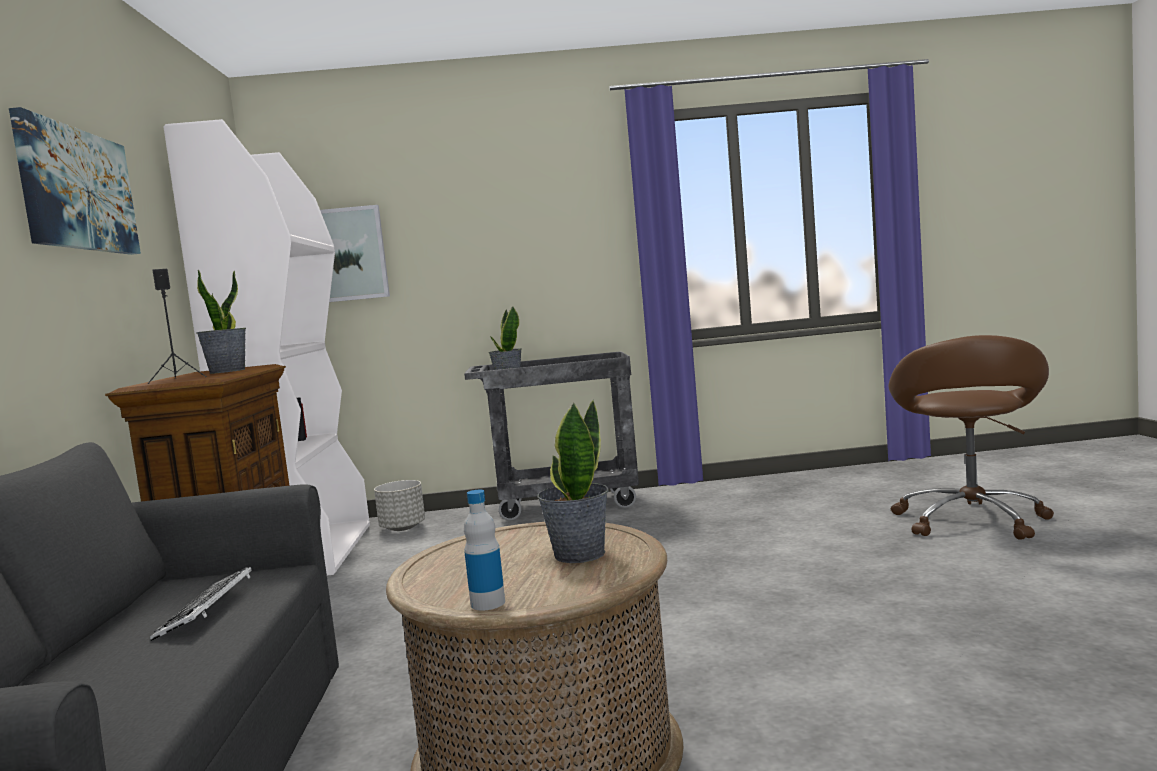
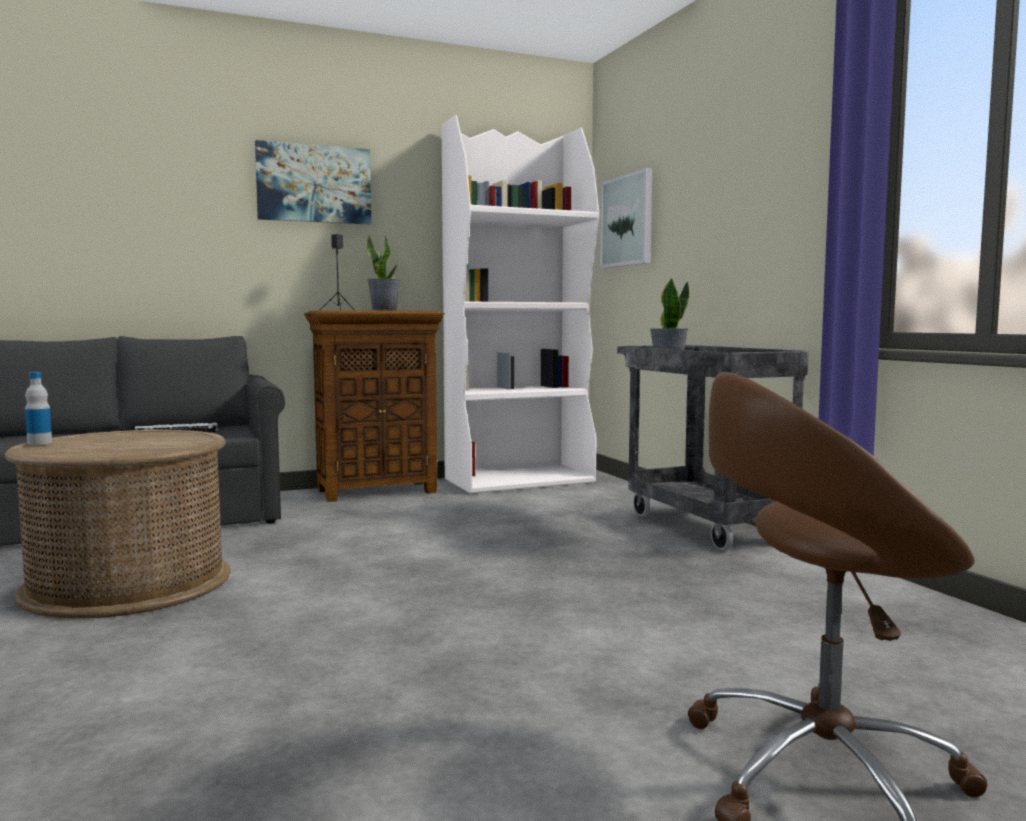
camera: 70 degrees right, 0 degrees up
grey planter [374,480,425,531] -> none
potted plant [537,399,609,563] -> none

